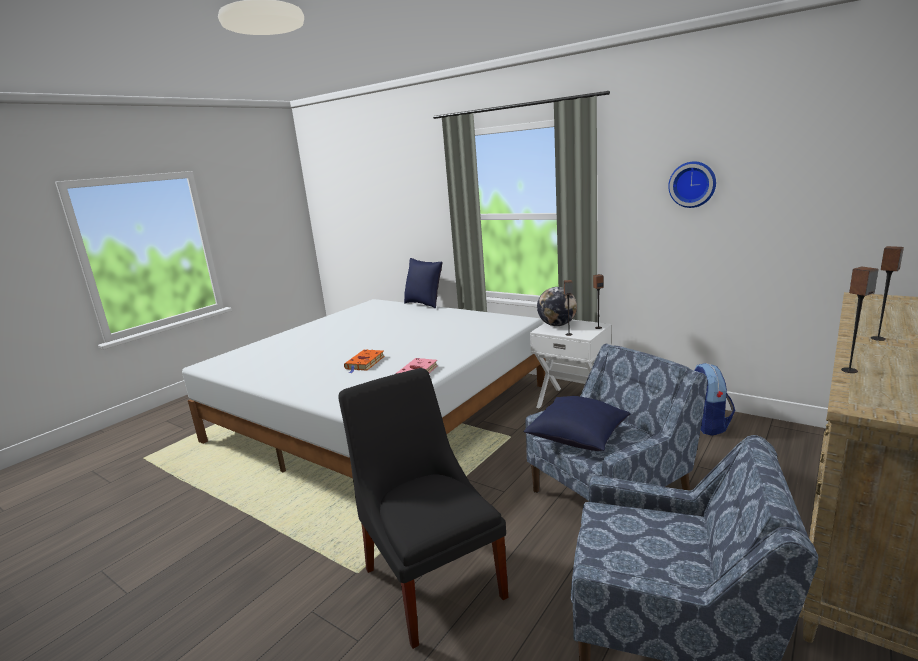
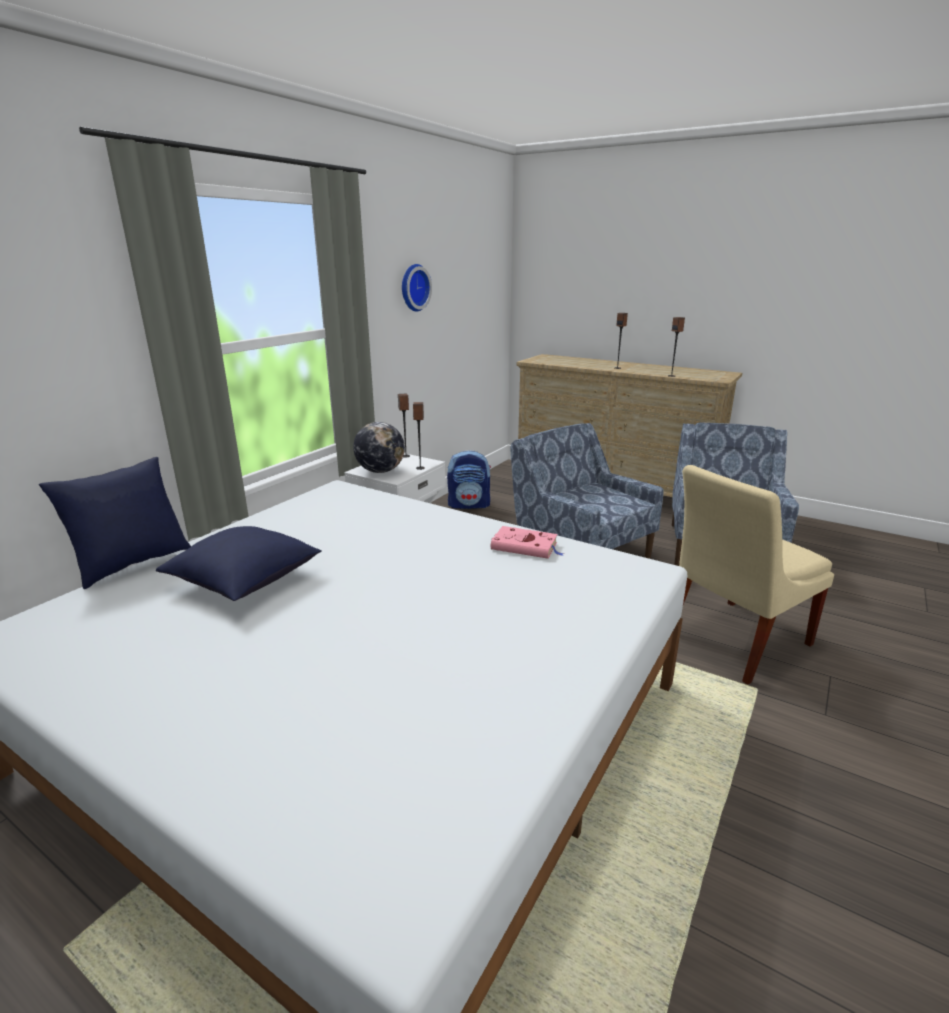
camera: 95 degrees left, 5 degrees up
black chair [338,368,508,649] -> beige chair [679,465,834,684]
orange book [344,349,385,373] -> none
blue pillow [523,396,631,451] -> blue pillow moved to [156,526,322,601]

